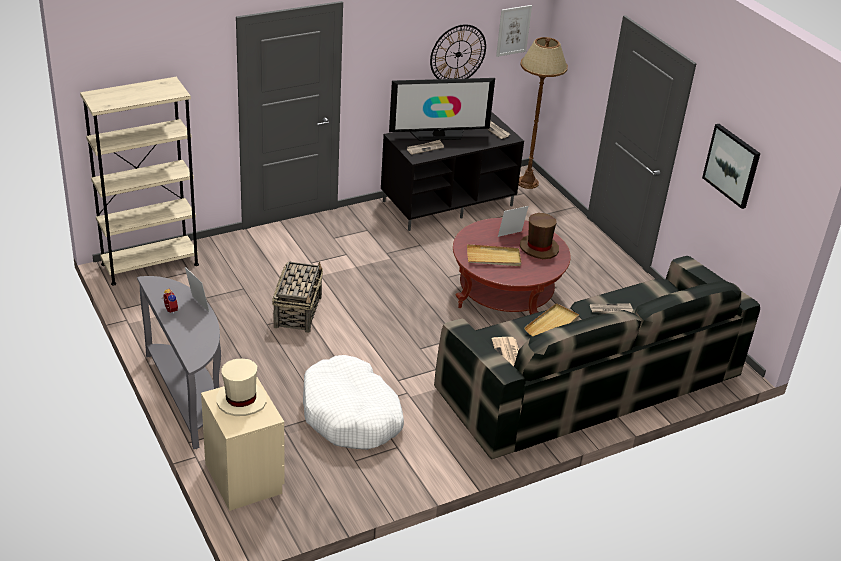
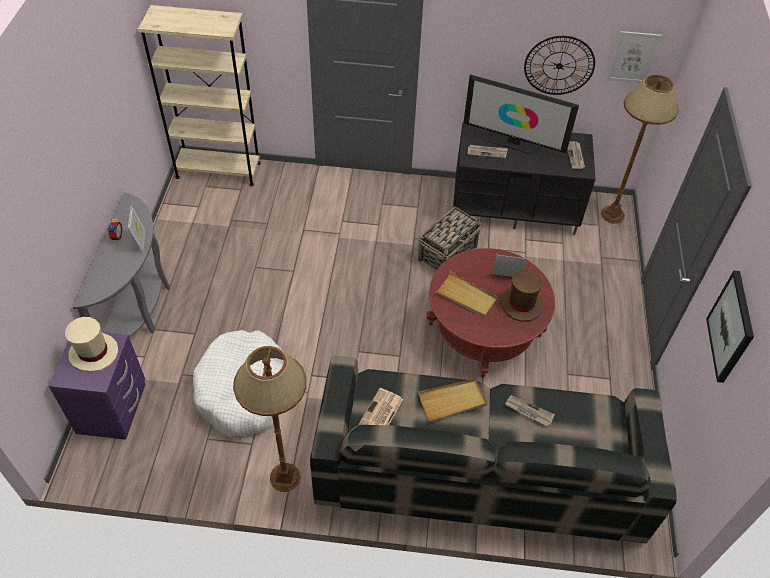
camera: 35 degrees right, 15 degrees up
beige nightstand [201,377,285,511] -> purple nightstand [49,332,145,440]
basket [272,261,323,333] -> basket moved to [418,206,482,271]
none -> brown floor lamp [233,346,307,492]

